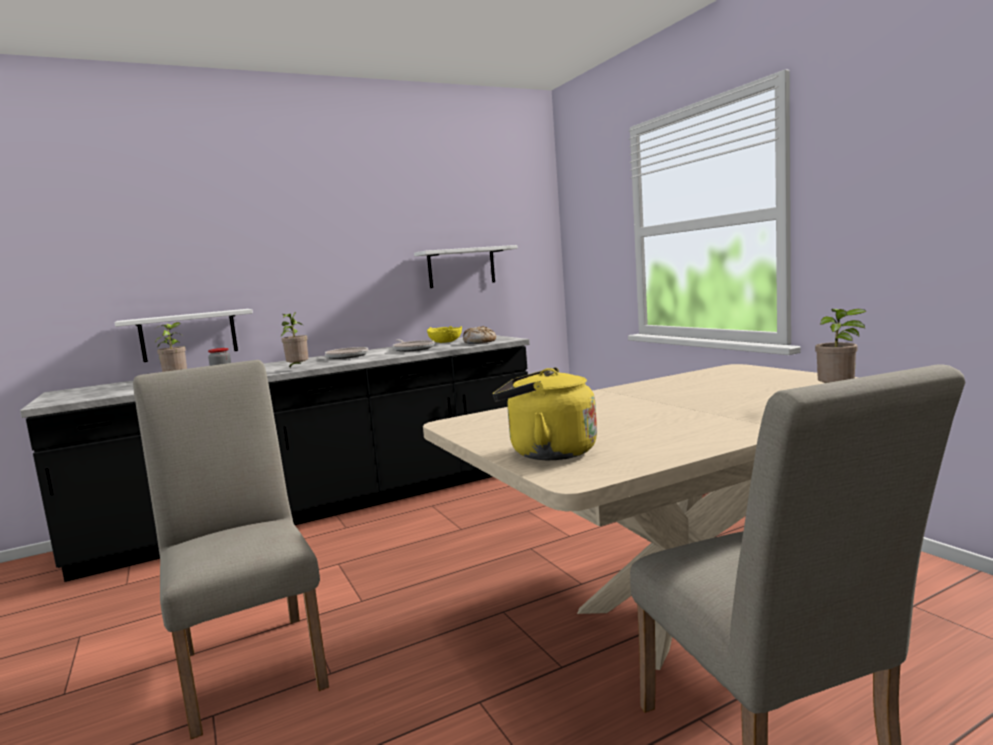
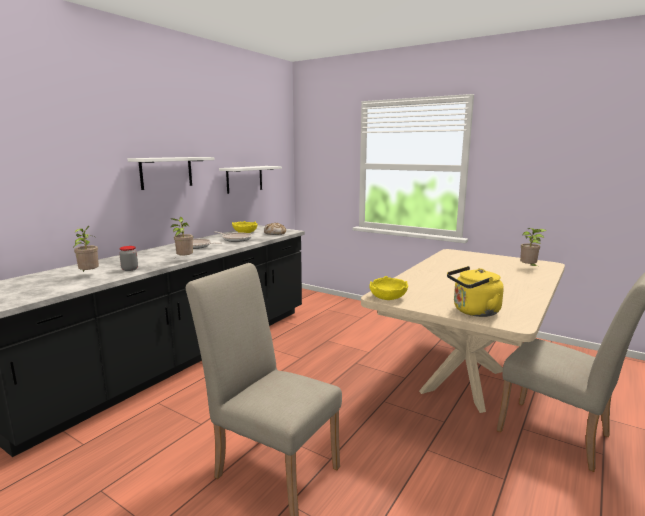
camera: 30 degrees left, 5 degrees up
white shelf [114,309,253,362] -> white shelf moved to [127,157,215,190]
none -> yellow bowl [369,276,408,300]

